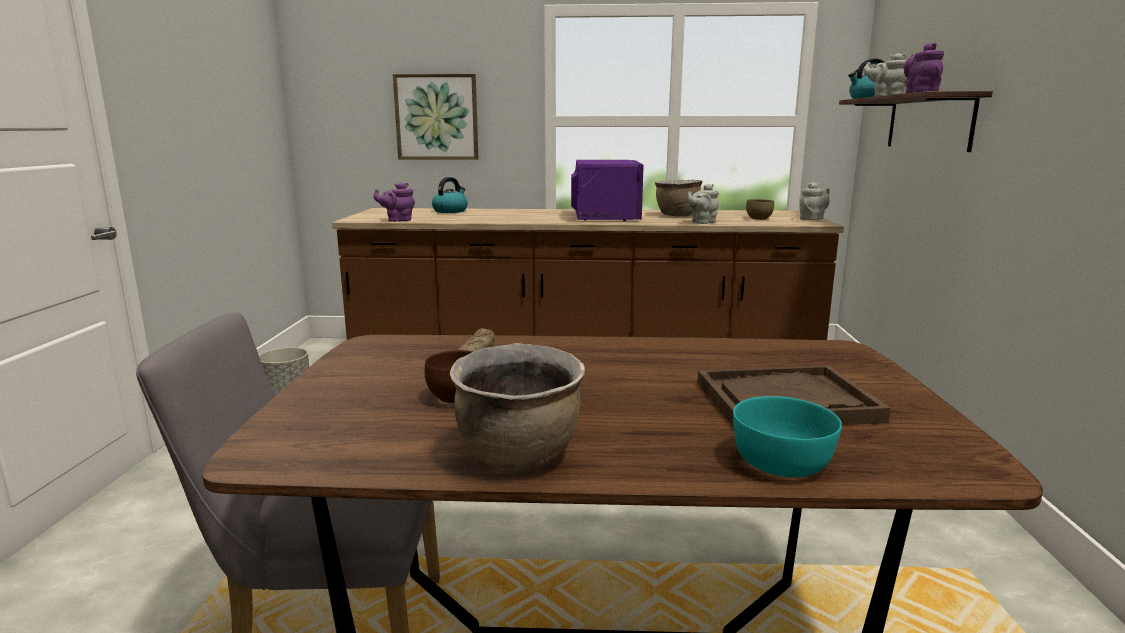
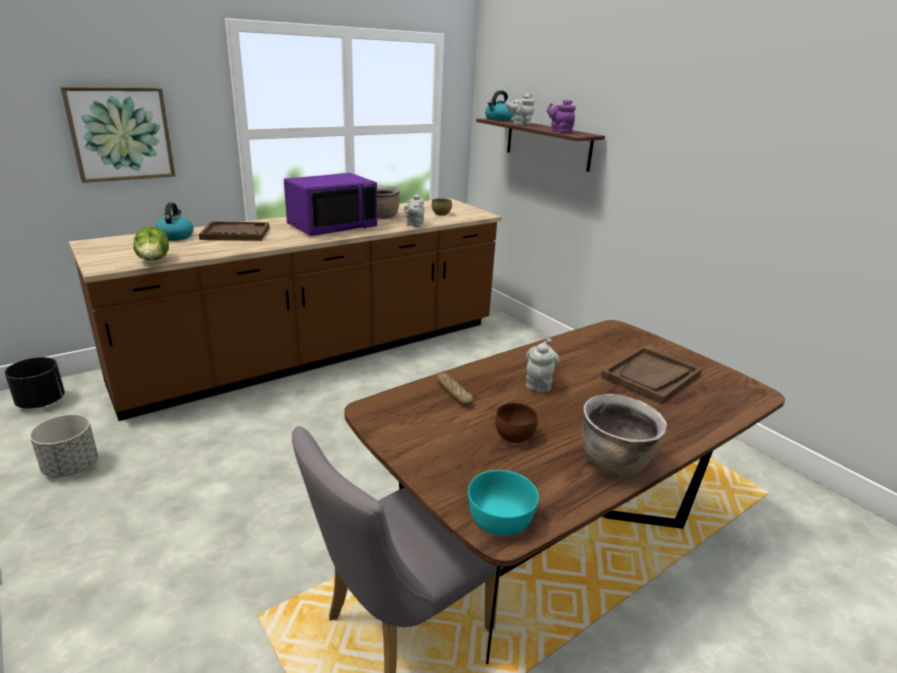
camera: 40 degrees left, 10 degrees up
purple teapot [373,183,415,222] -> lettuce [133,226,169,261]
purple microwave [571,160,643,221] -> purple microwave turned 90 degrees clockwise [284,173,377,236]
turquoise bowl [733,396,842,477] -> turquoise bowl moved to [468,470,539,536]
grey teapot [800,182,830,220] -> grey teapot moved to [526,338,560,393]
none -> black planter [5,357,65,409]
none -> brown tray [199,221,269,241]

